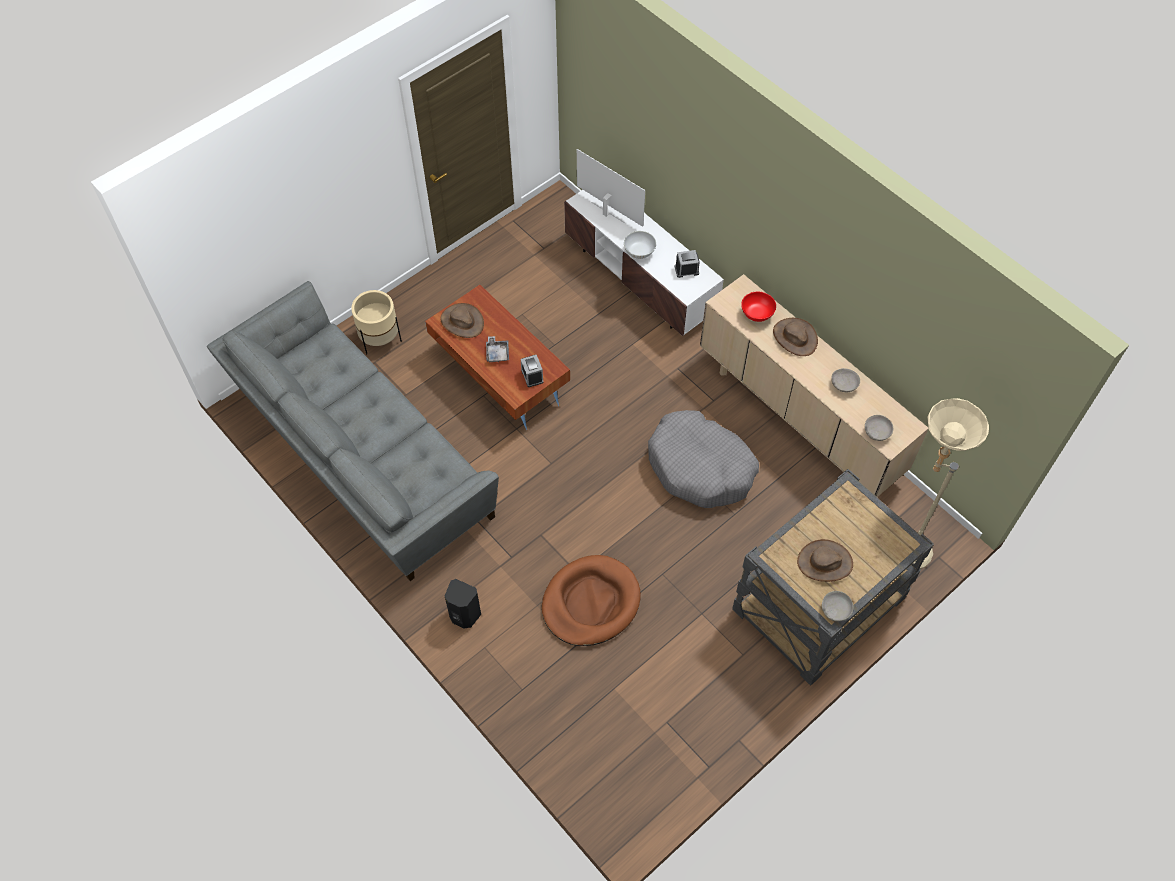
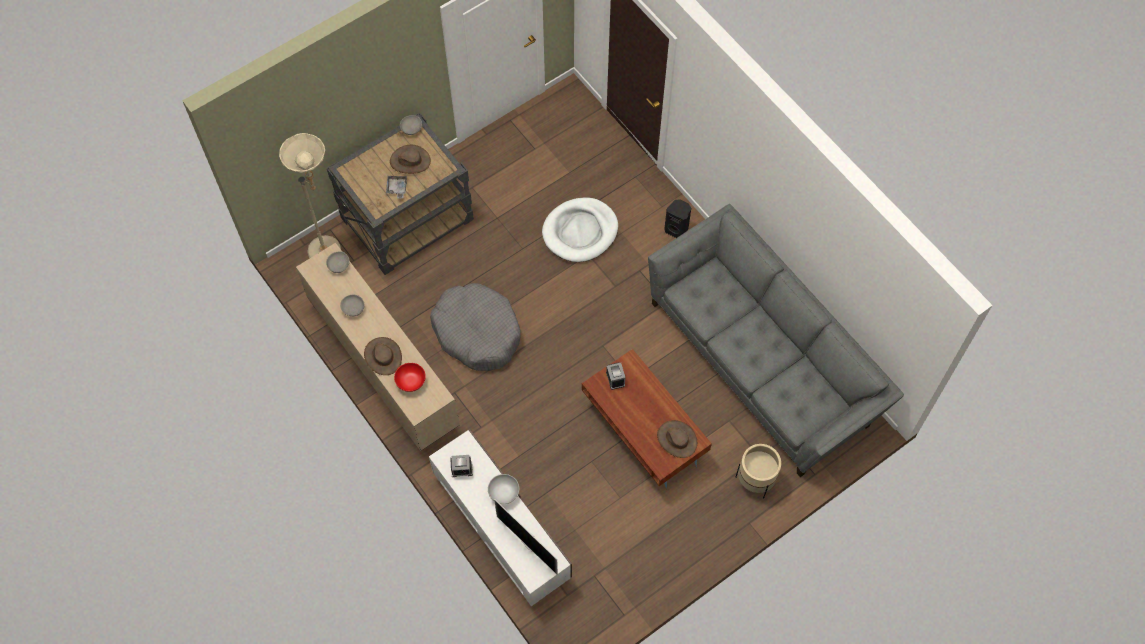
camera: 175 degrees left, 5 degrees up
grey tray [486,336,509,362] -> grey tray moved to [386,176,407,199]
brown dog bed [542,555,641,646] -> white dog bed [542,197,618,262]

